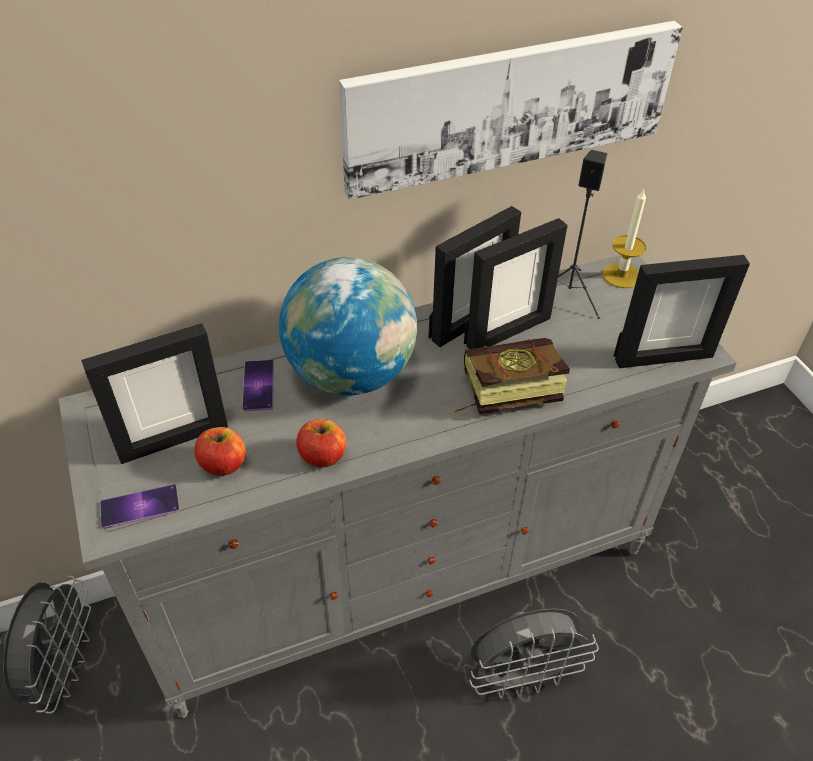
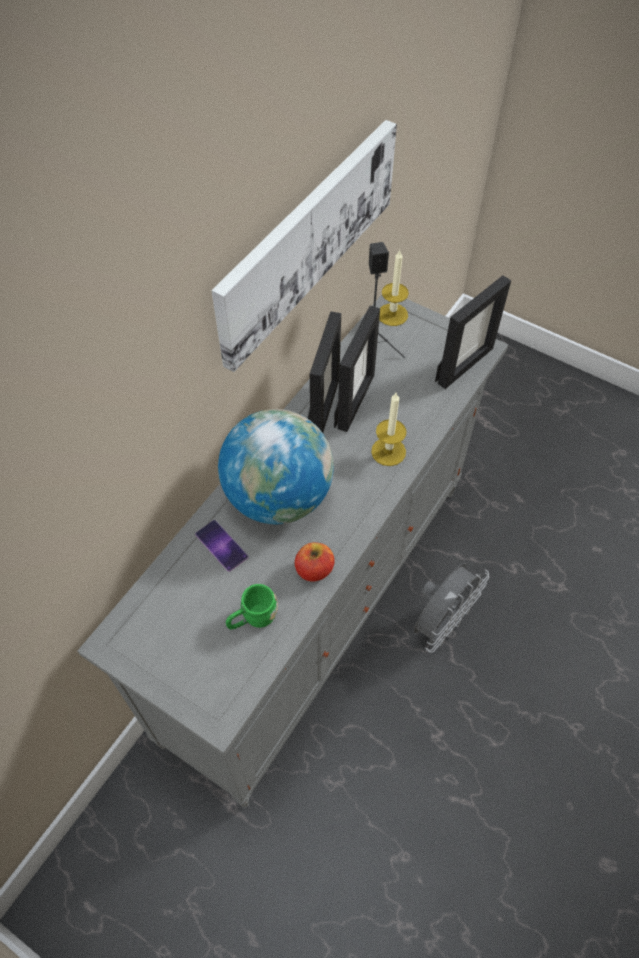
camera: 35 degrees left, 10 degrees up
grey fan [3,576,91,714] -> none
picture frame [81,323,228,464] -> none
phone [100,484,180,529] -> none
apple [194,427,246,476] -> green mug [226,584,278,629]
book [451,338,570,414] -> candle [371,393,406,466]

